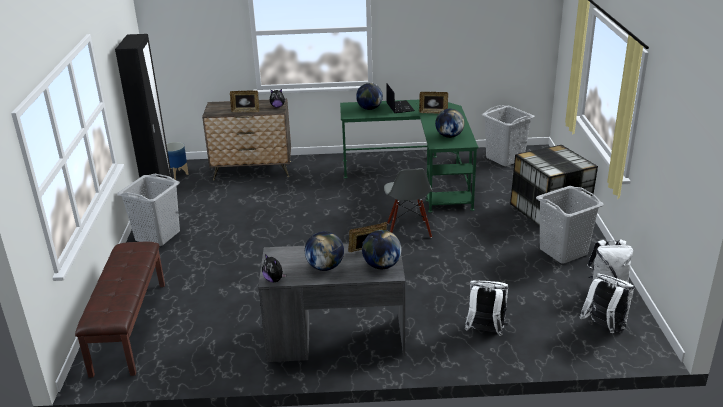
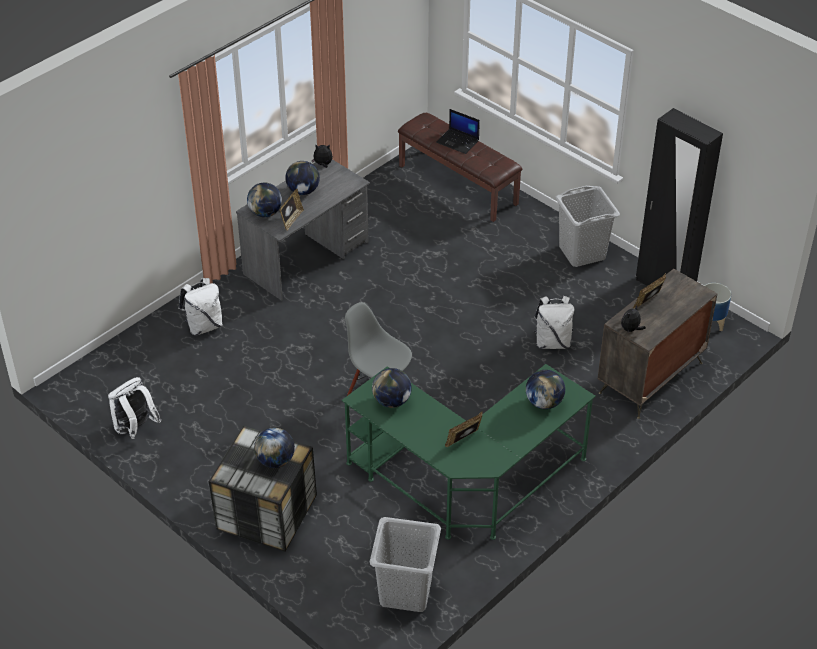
camera: 135 degrees right, 15 degrees up
laptop [386,84,415,113] -> laptop moved to [436,109,480,154]
grey laundry basket [536,186,604,264] -> none
white backpack [580,273,634,333] -> white backpack moved to [533,296,574,349]
none -> globe [254,428,295,468]

